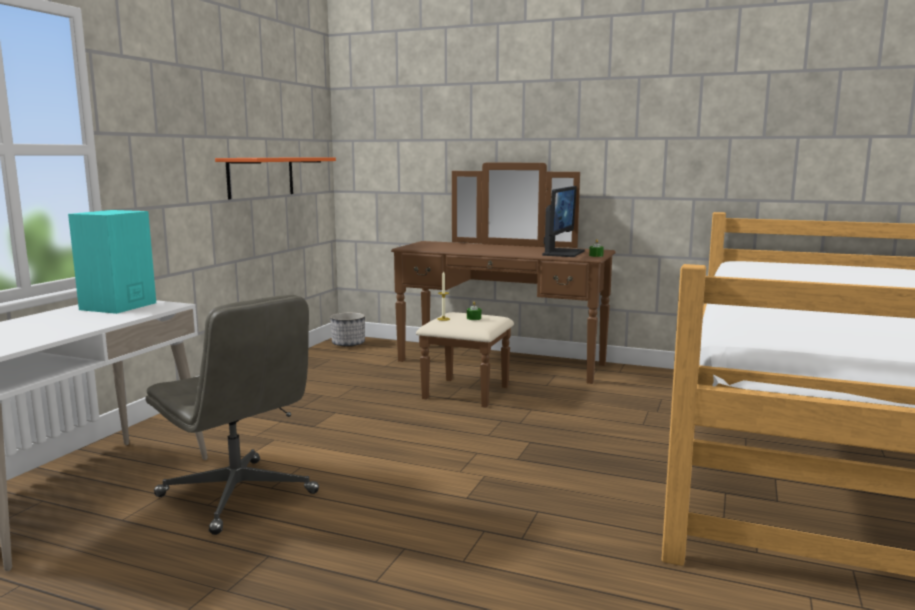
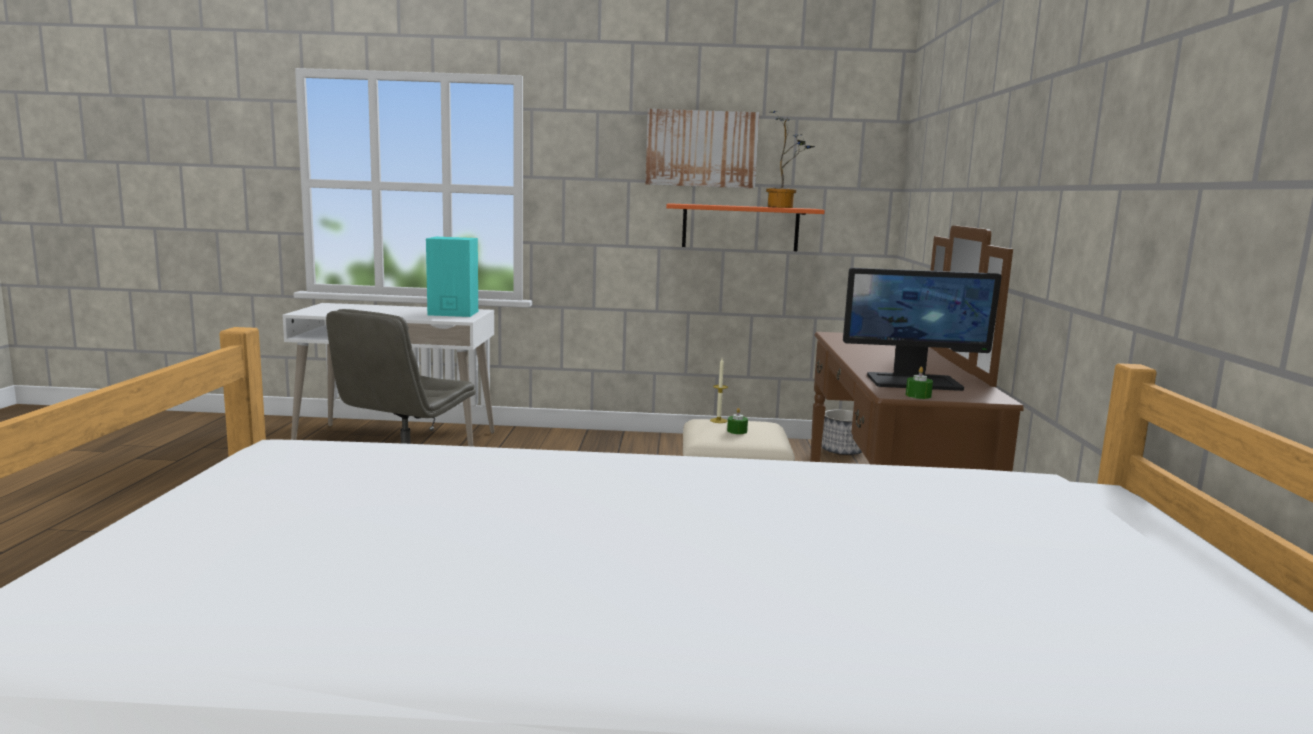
camera: 70 degrees right, 0 degrees up
none -> picture [645,109,759,188]
none -> potted plant [766,111,815,208]

